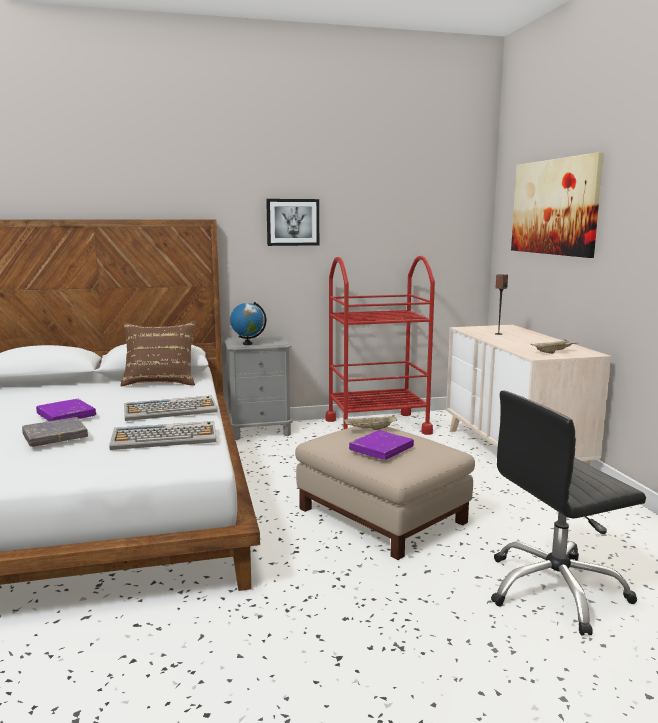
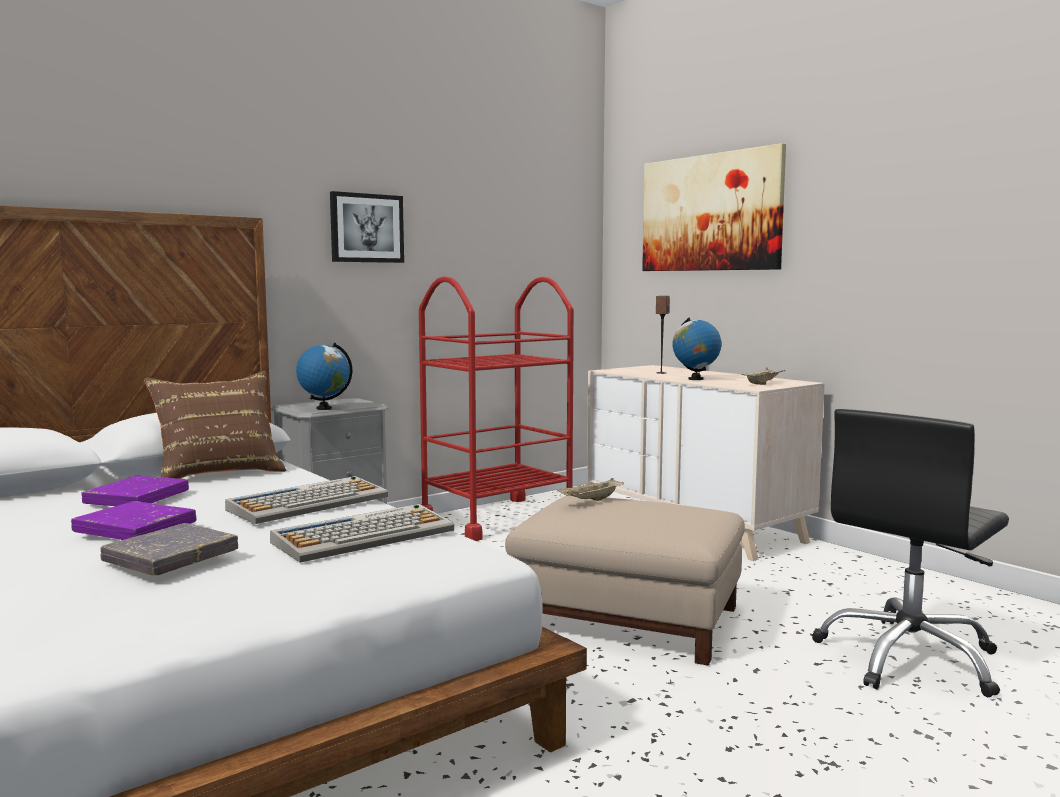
camera: 25 degrees left, 5 degrees down
purple book [349,430,414,460] -> purple book moved to [81,476,189,506]
none -> globe [673,317,721,380]

